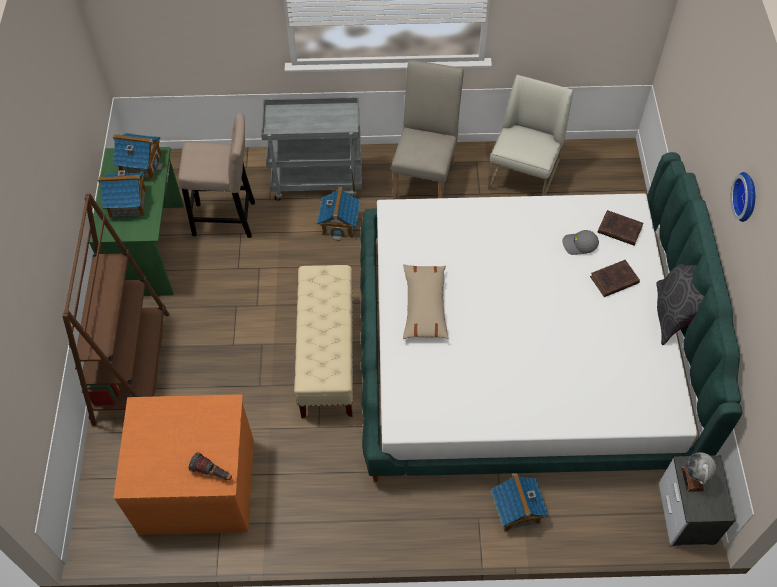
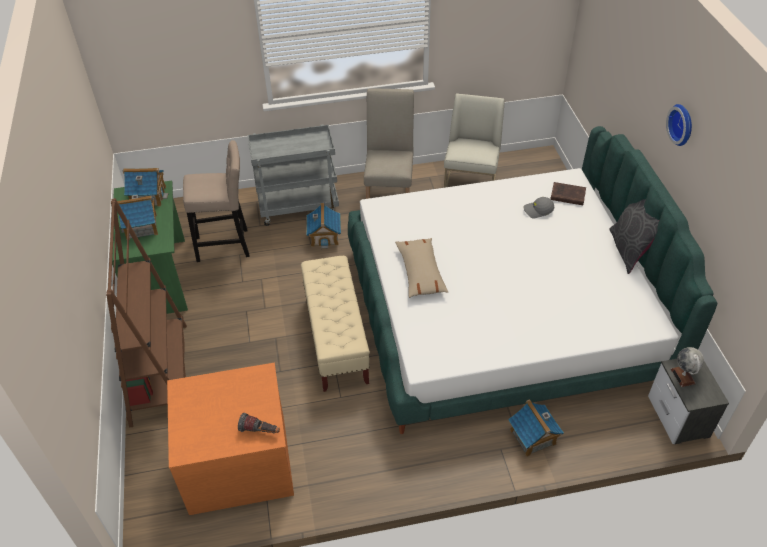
camera: 10 degrees left, 10 degrees down
brown book [590,260,640,297] -> none

